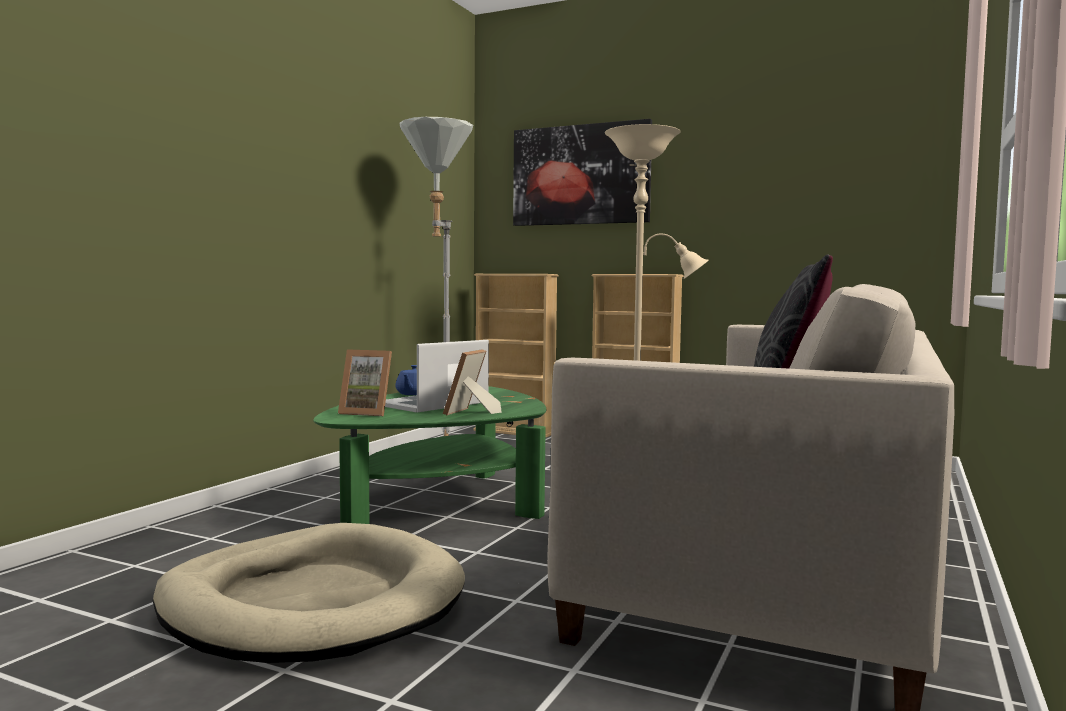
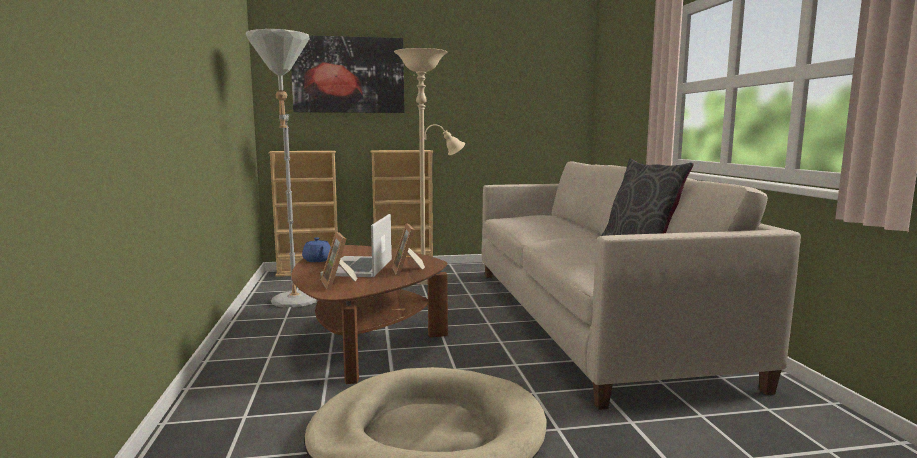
camera: 35 degrees left, 5 degrees up
green coffee table [313,386,546,524] -> brown coffee table [292,245,448,384]
picture frame [338,349,392,416] -> picture frame turned 90 degrees clockwise [321,232,358,290]

